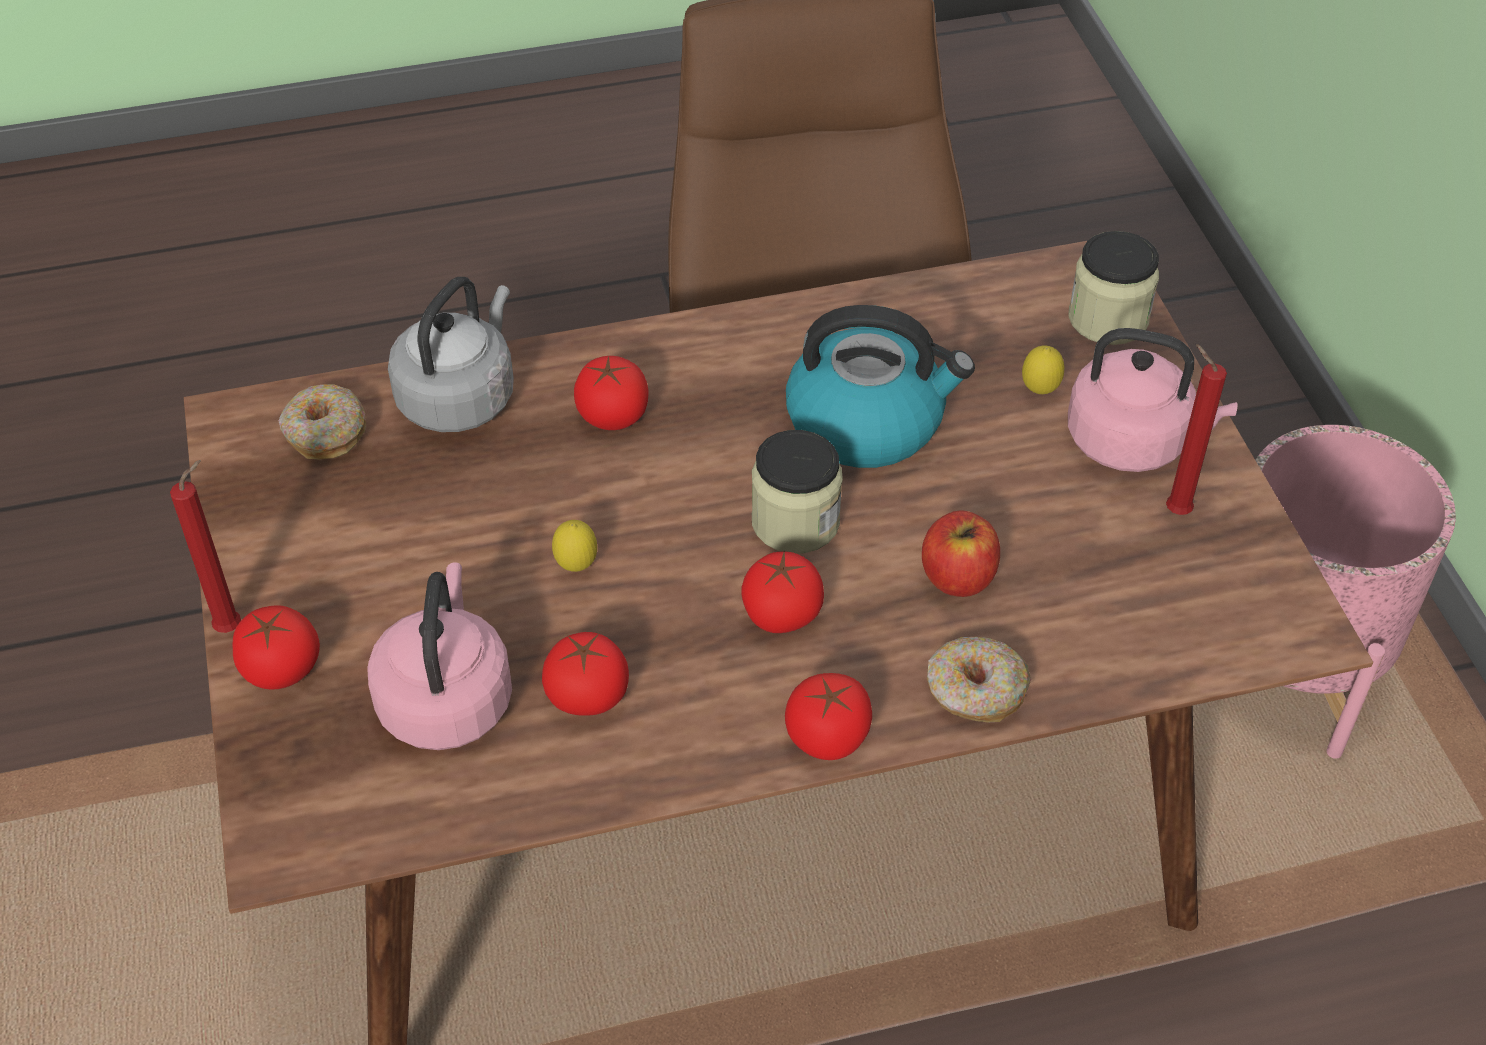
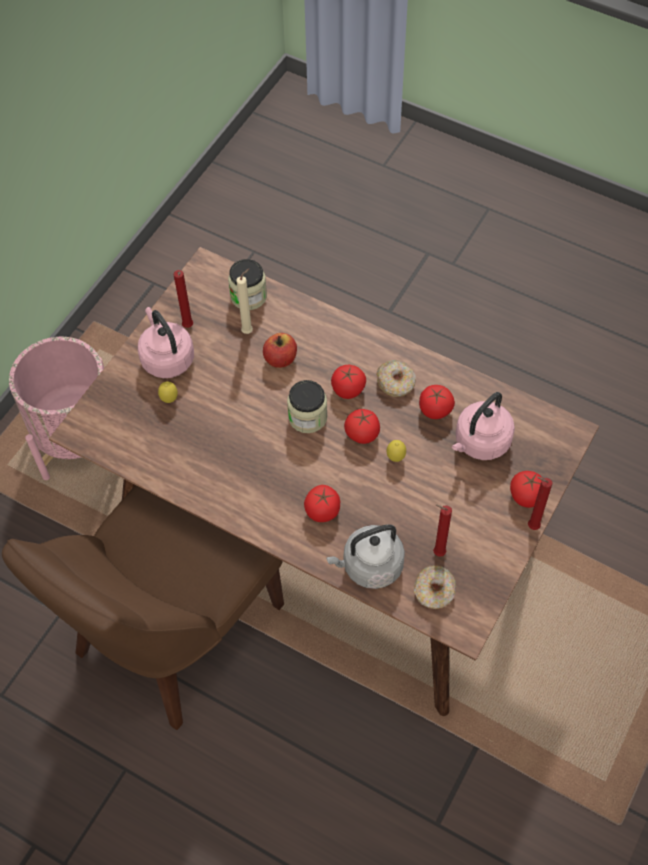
camera: 135 degrees left, 10 degrees up
tomato [785,673,872,760] -> tomato moved to [344,409,380,444]
kettle [786,305,975,468] -> none
donut [927,637,1031,722] -> donut moved to [377,360,416,397]
jar [1068,231,1159,345] -> jar moved to [228,259,267,310]
none -> beige candle [236,269,253,334]
none -> red candle [433,504,452,557]

